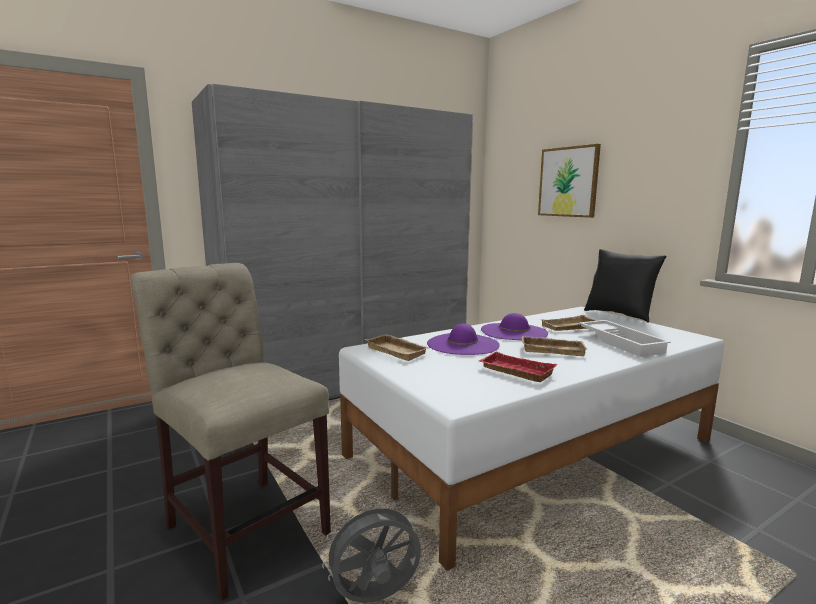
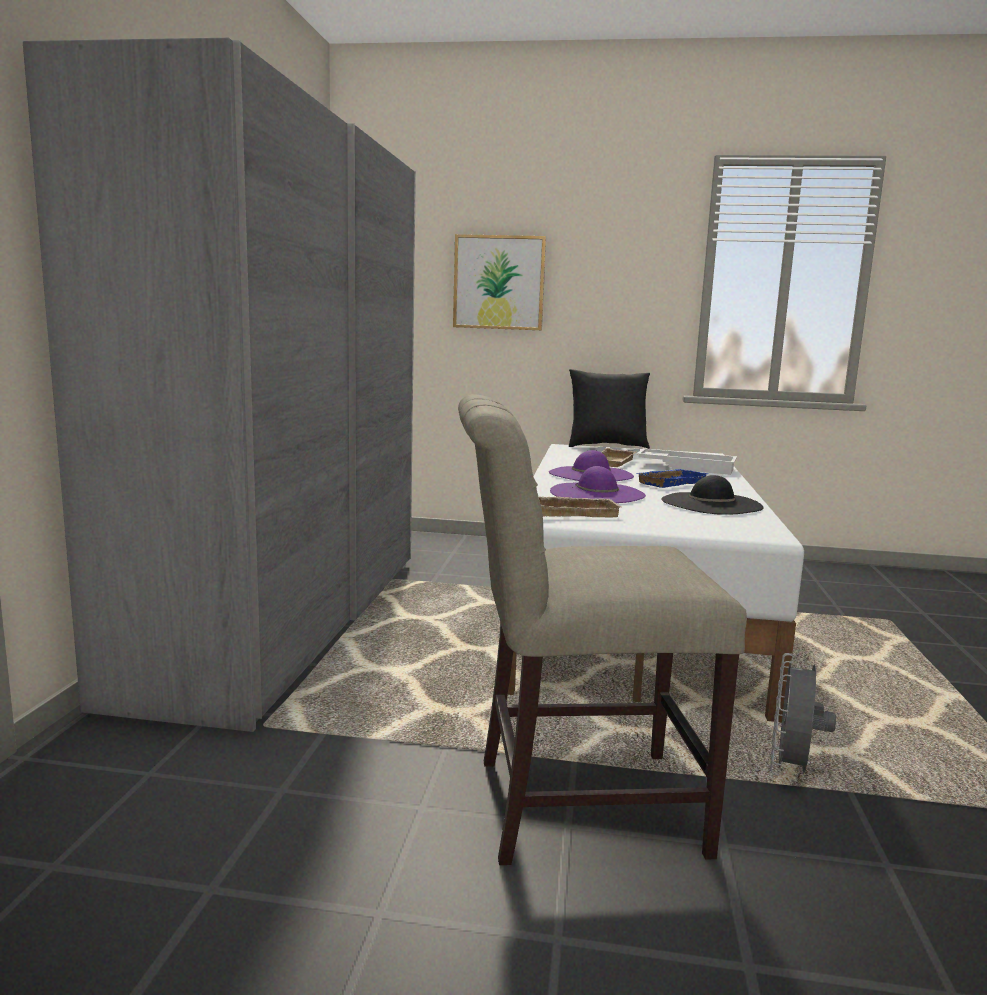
camera: 50 degrees left, 0 degrees up
red tray [479,352,557,382] -> black hat [661,475,763,515]
beige tray [522,336,588,356] -> blue tray [636,469,708,488]

